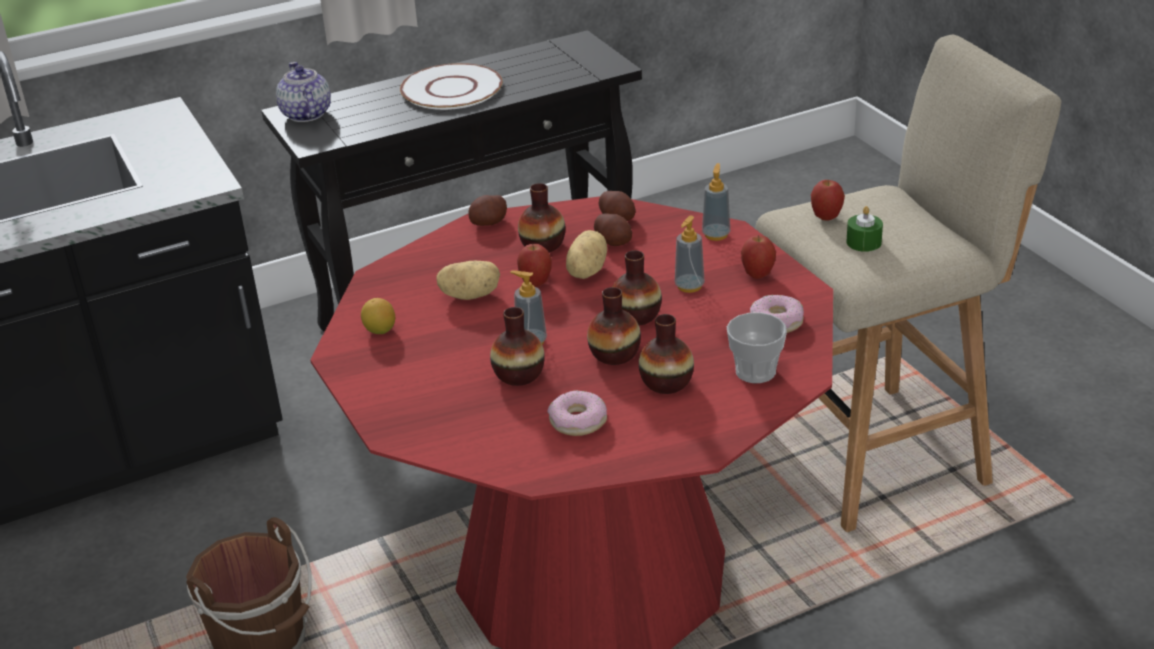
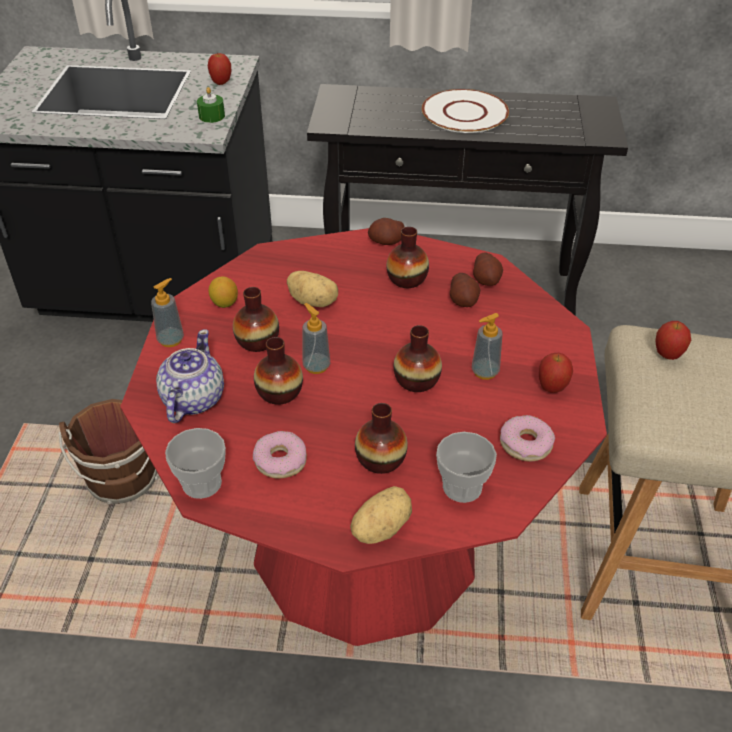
camera: 30 degrees right, 10 degrees up
teapot [276,62,331,122] -> teapot moved to [156,329,224,423]
apple [517,244,552,287] -> apple moved to [208,52,231,85]
potato [566,230,607,279] -> potato moved to [350,486,412,544]
vase [587,287,641,365] -> vase moved to [233,287,279,352]
soap dispenser [702,163,730,241] -> soap dispenser moved to [151,278,184,347]
green candle [846,206,883,252] -> green candle moved to [197,87,225,123]
none -> cup [165,428,226,499]

